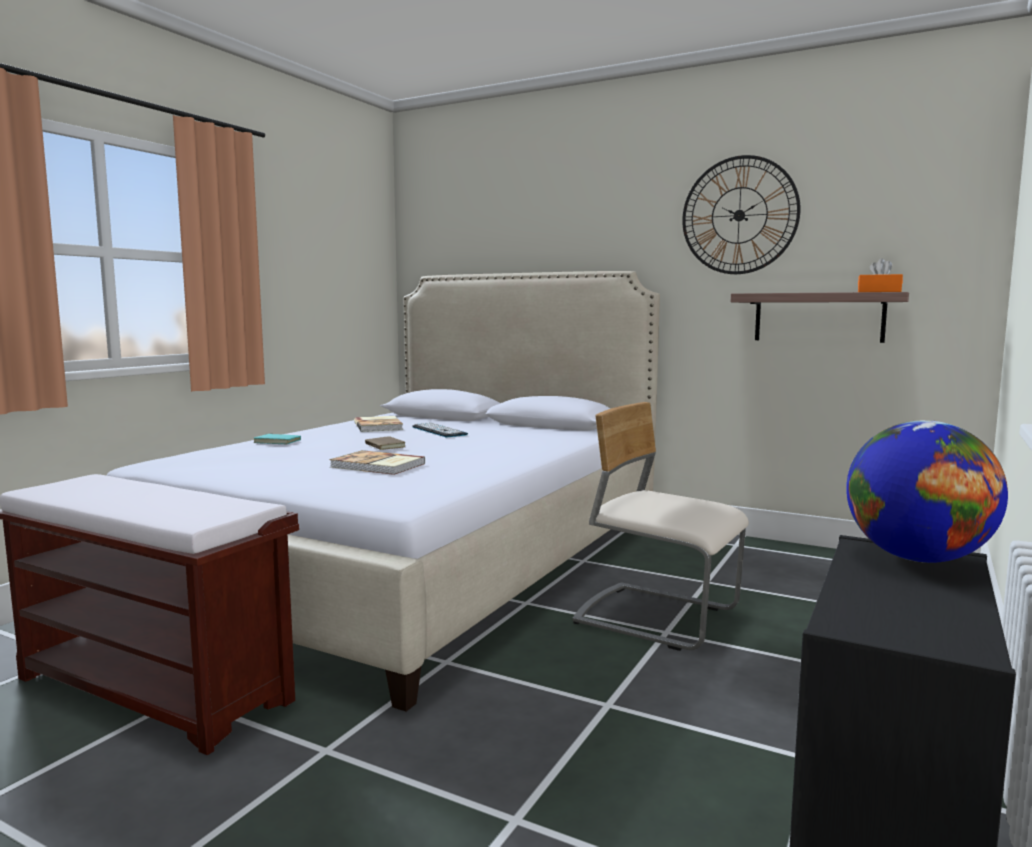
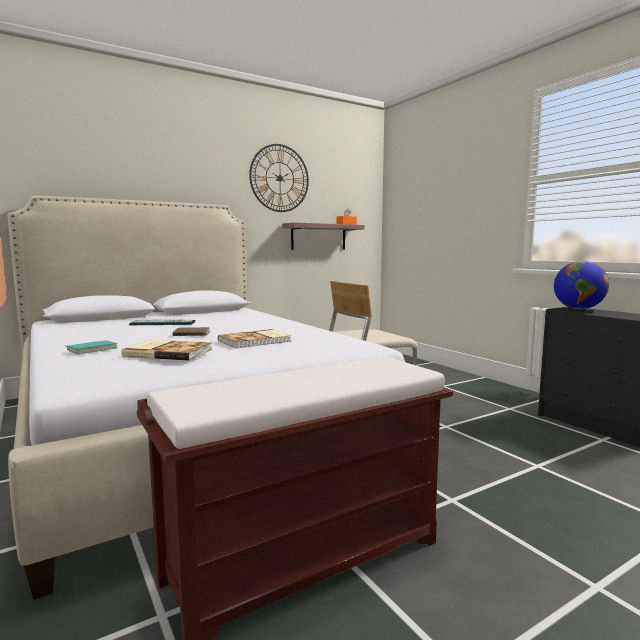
camera: 60 degrees left, 0 degrees up
book [354,416,403,432] -> book moved to [121,340,212,361]

